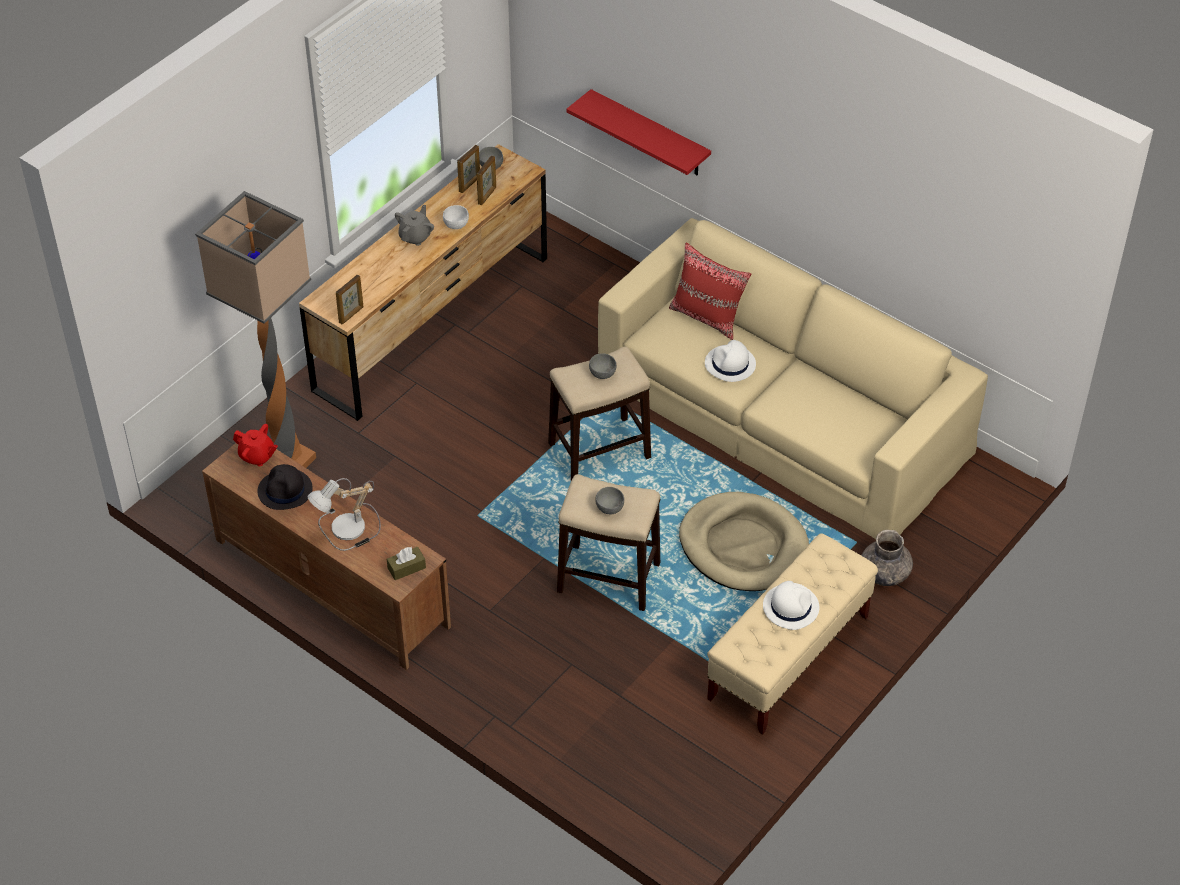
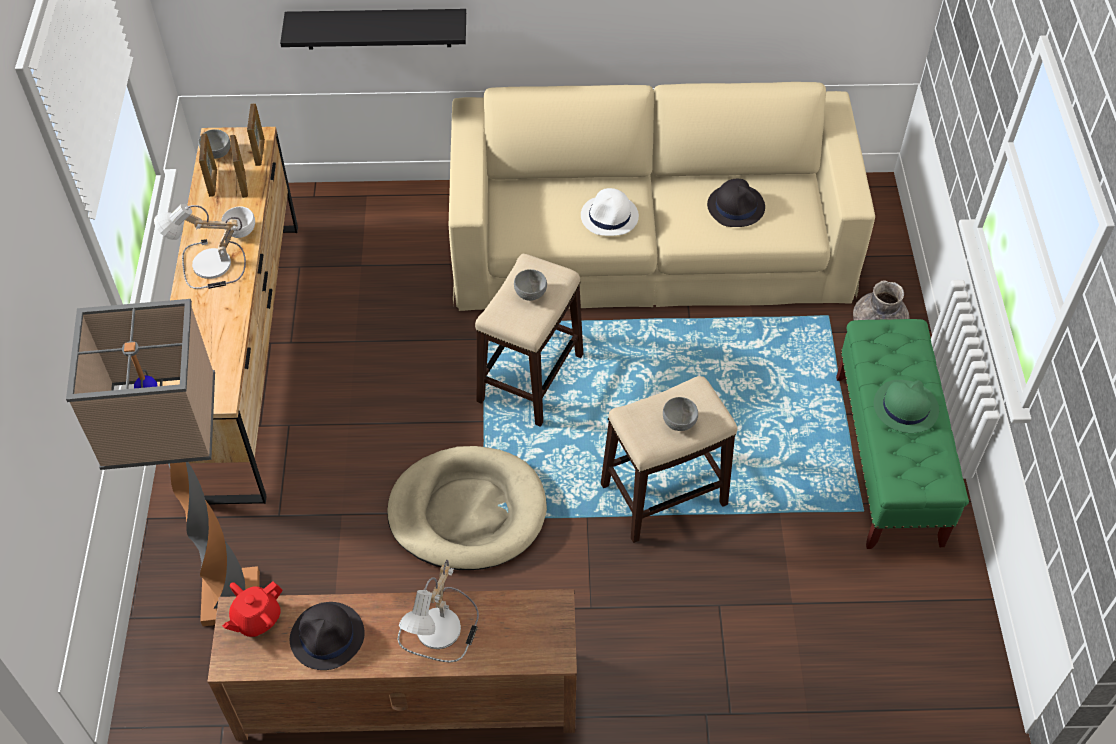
camera: 40 degrees left, 5 degrees up
red teapot [233,424,278,466] -> red teapot turned 150 degrees clockwise [222,581,283,637]
picture frame [336,275,363,324] -> picture frame moved to [247,103,265,166]
brown tissue box [387,547,426,580] -> none
grey teapot [395,204,434,246] -> table lamp [154,203,246,289]
red shelf [567,89,711,175] -> black shelf [280,9,466,49]
red pillow [669,243,751,340] -> none
beige dog bed [679,492,809,591] -> beige dog bed moved to [387,446,547,570]
beige bench [707,533,878,735] -> green bench [836,319,969,549]
white hat [763,581,819,630] -> green hat [874,380,939,433]
none -> black hat [707,179,765,227]

